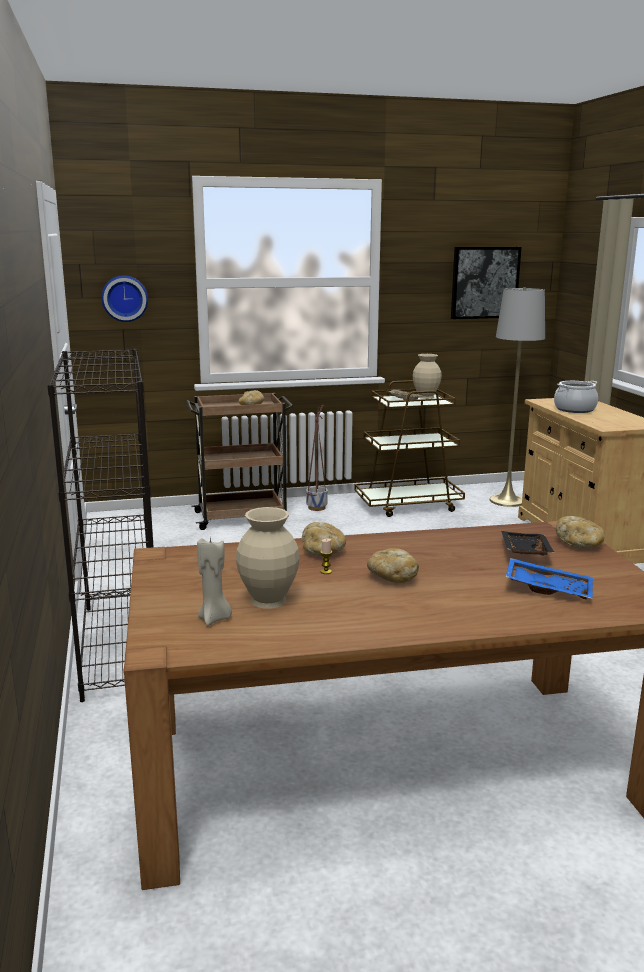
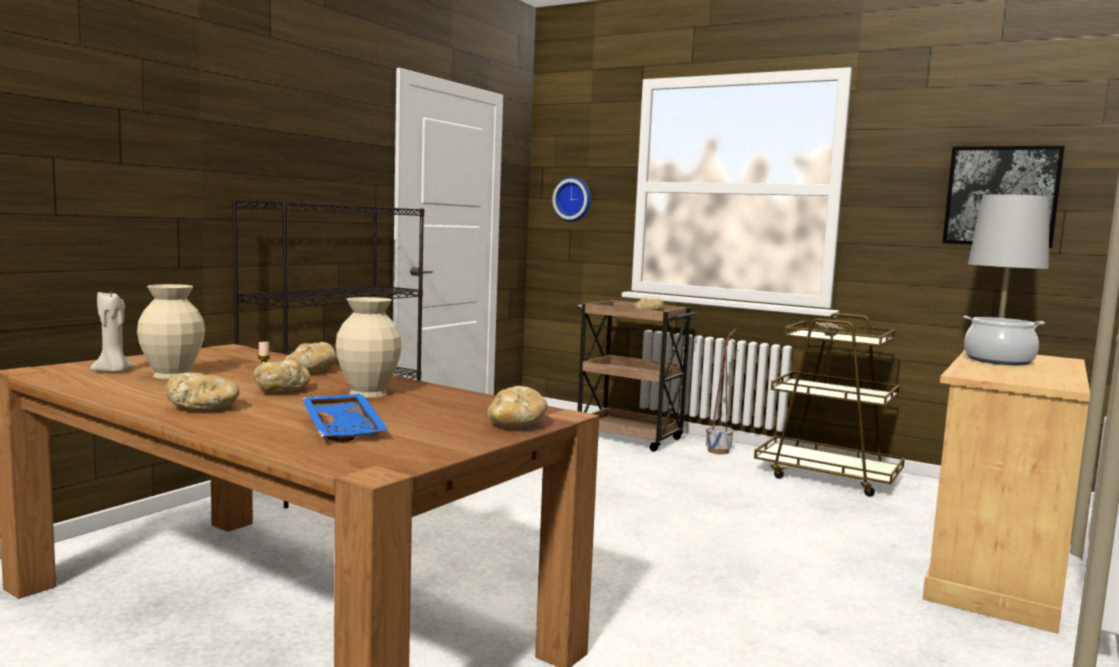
camera: 45 degrees right, 10 degrees down
beige vase [413,354,442,399] -> beige vase moved to [335,297,402,398]
black tray [501,531,555,556] -> none
none -> bread [165,373,240,410]

